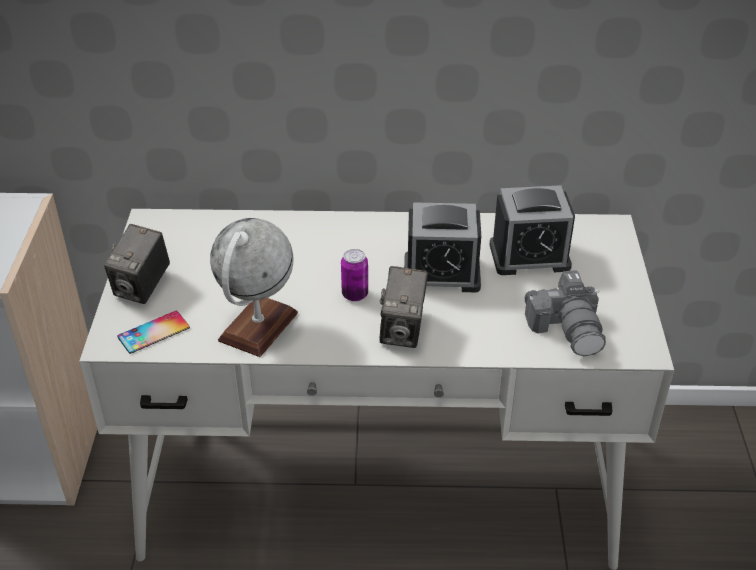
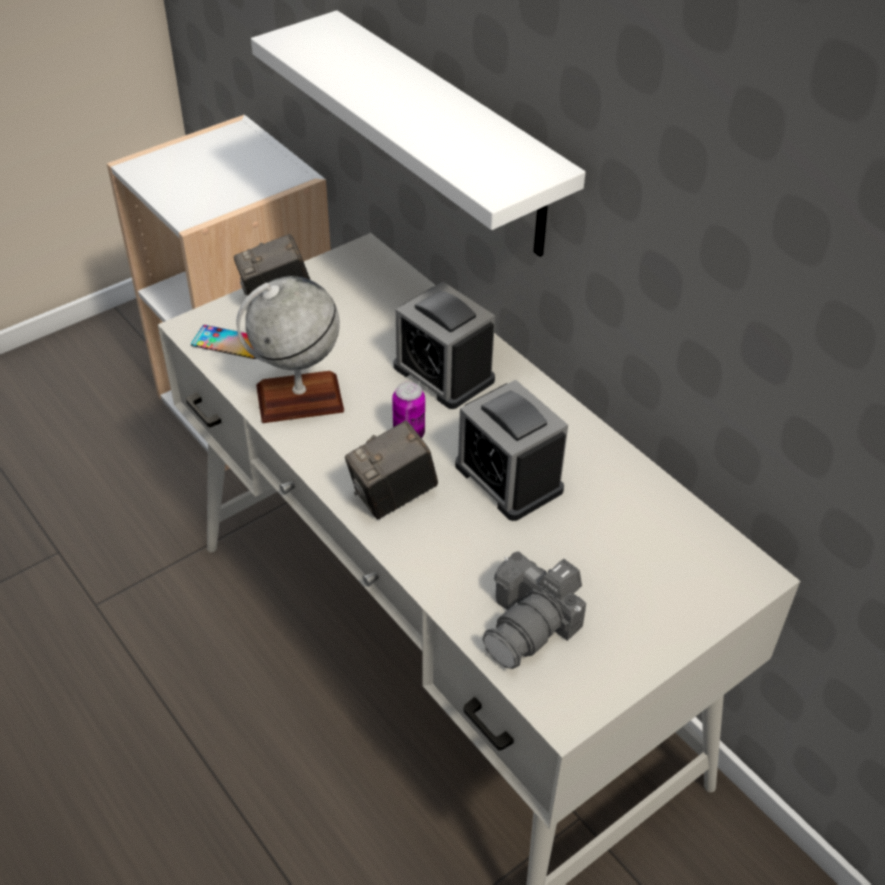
camera: 50 degrees right, 5 degrees up
alarm clock [489,185,575,275] -> alarm clock moved to [394,282,495,409]
none -> white shelf [251,10,586,257]

